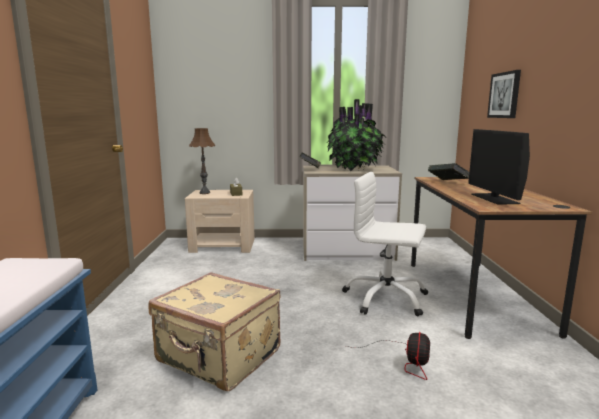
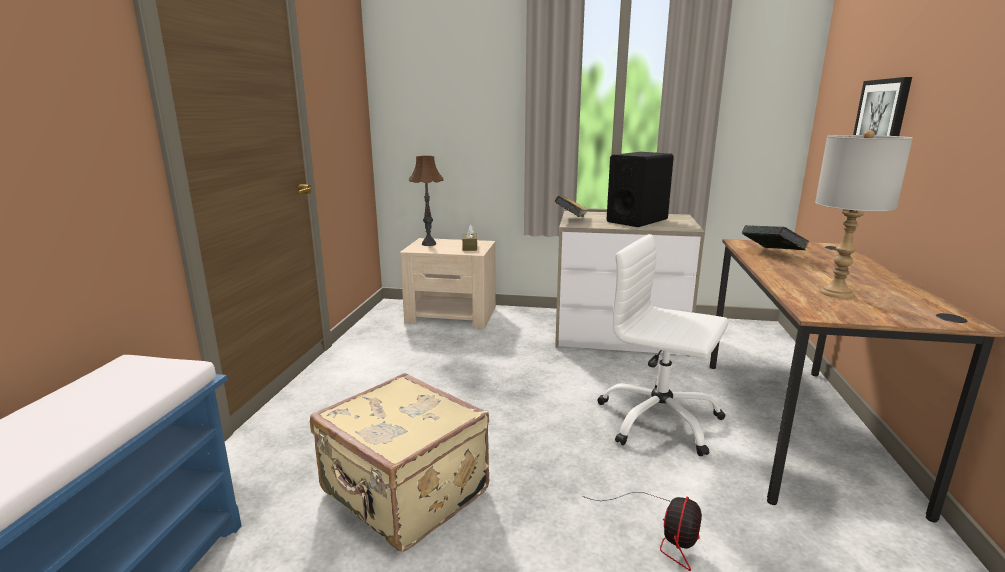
camera: 10 degrees right, 5 degrees up
potted plant [328,99,385,171] -> black speaker [607,152,674,227]
monitor [468,129,530,205] -> grey table lamp [815,130,913,299]

